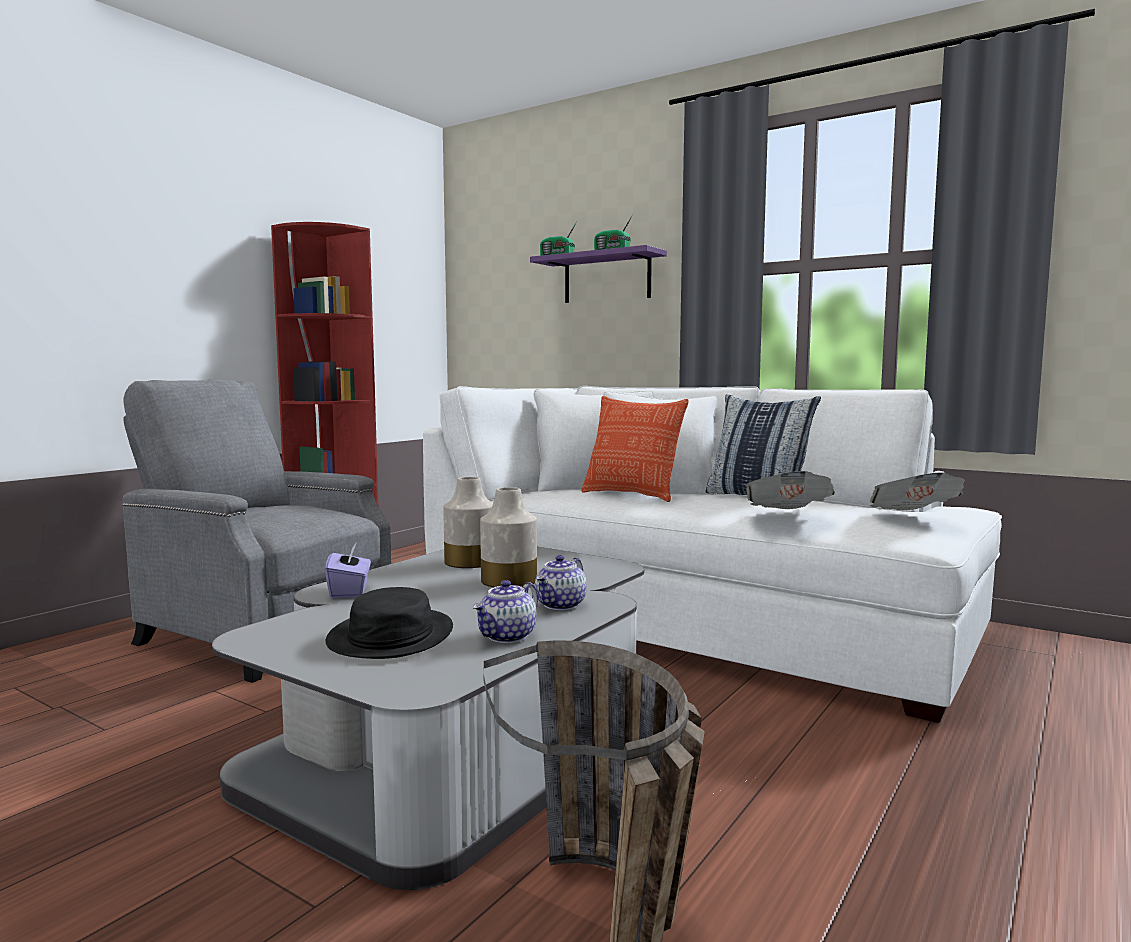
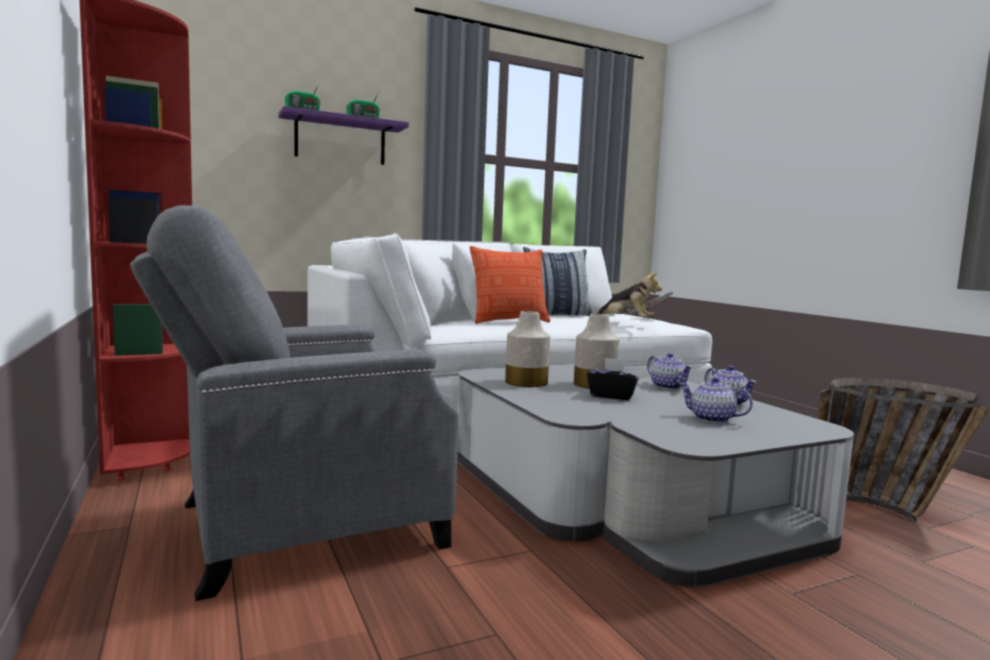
camera: 60 degrees left, 0 degrees up
purple tissue box [325,542,371,598] -> none
black hat [325,587,453,659] -> teapot [679,377,753,423]
newspaper [745,471,835,509] -> plush toy [596,271,662,317]
none -> black tissue box [587,358,639,400]

